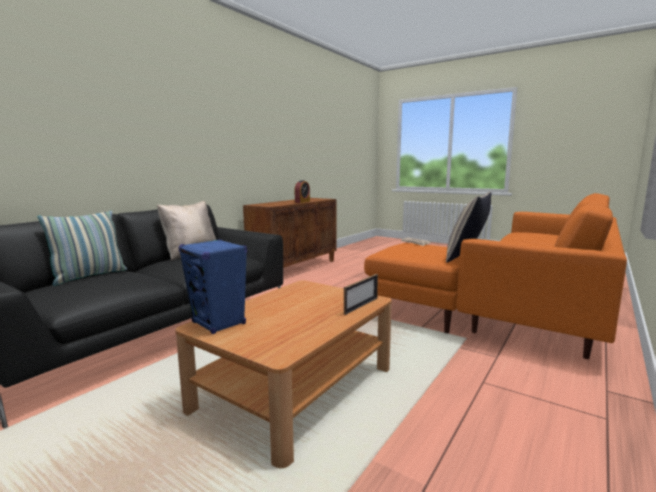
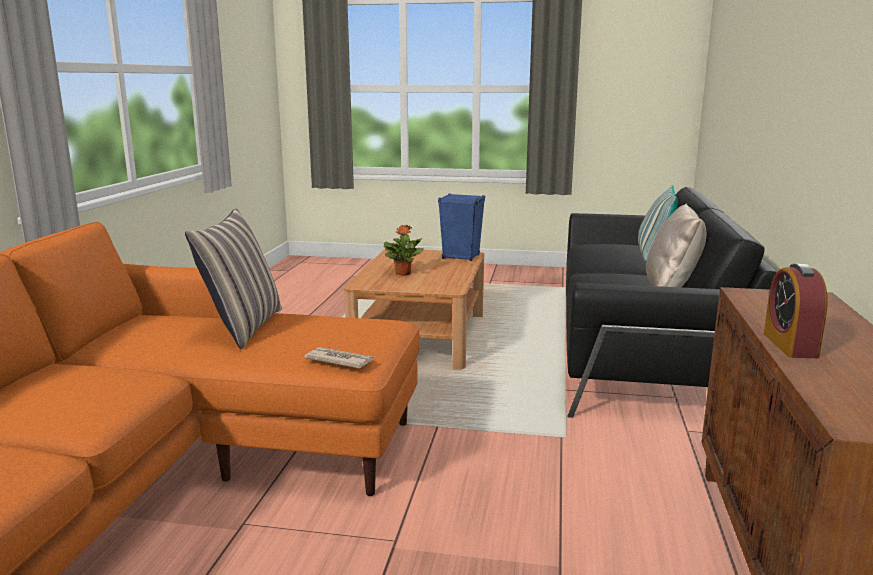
camera: 155 degrees right, 5 degrees up
picture frame [344,274,378,315] -> none
none -> potted plant [384,225,424,276]

